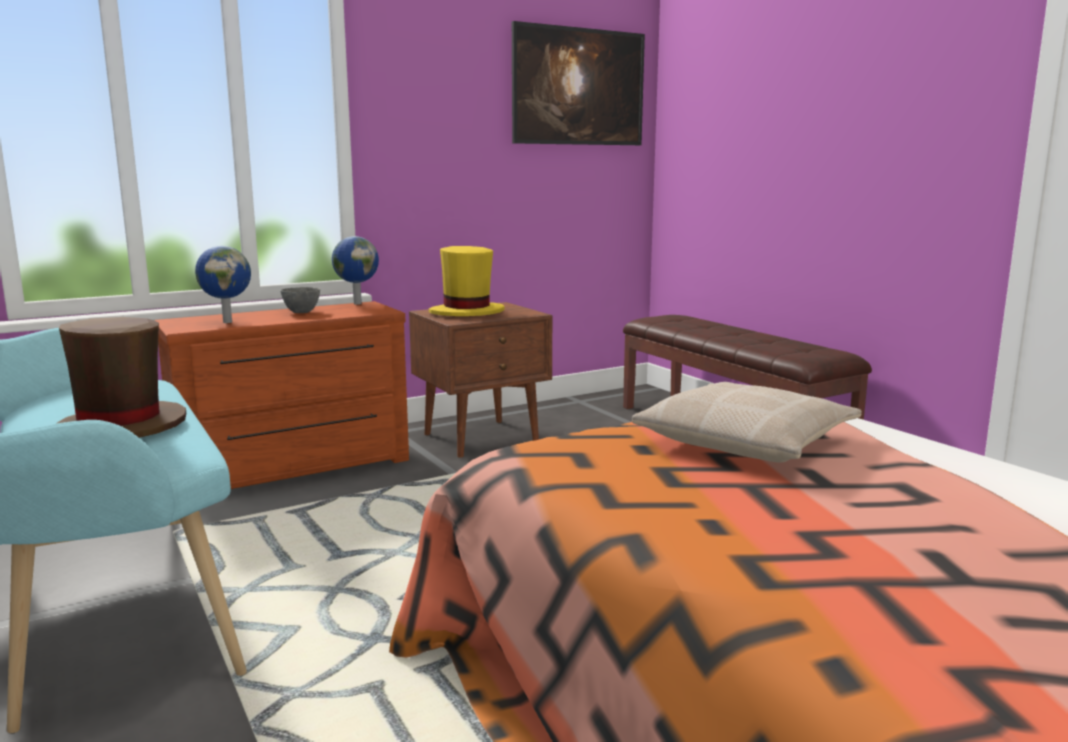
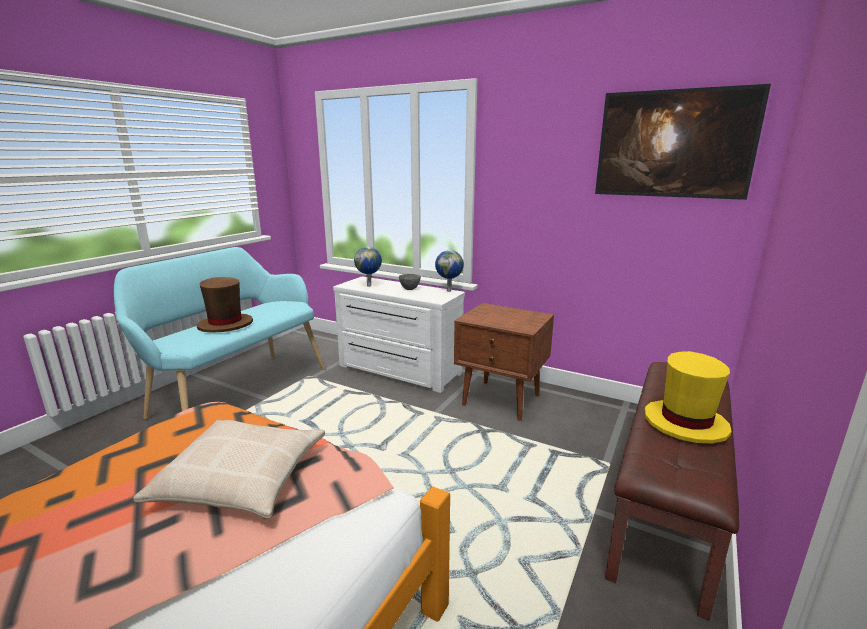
camera: 60 degrees right, 5 degrees up
brown dresser [155,301,409,489] -> white dresser [333,276,465,393]
yellow hat [429,246,505,316] -> yellow hat moved to [644,351,732,444]

